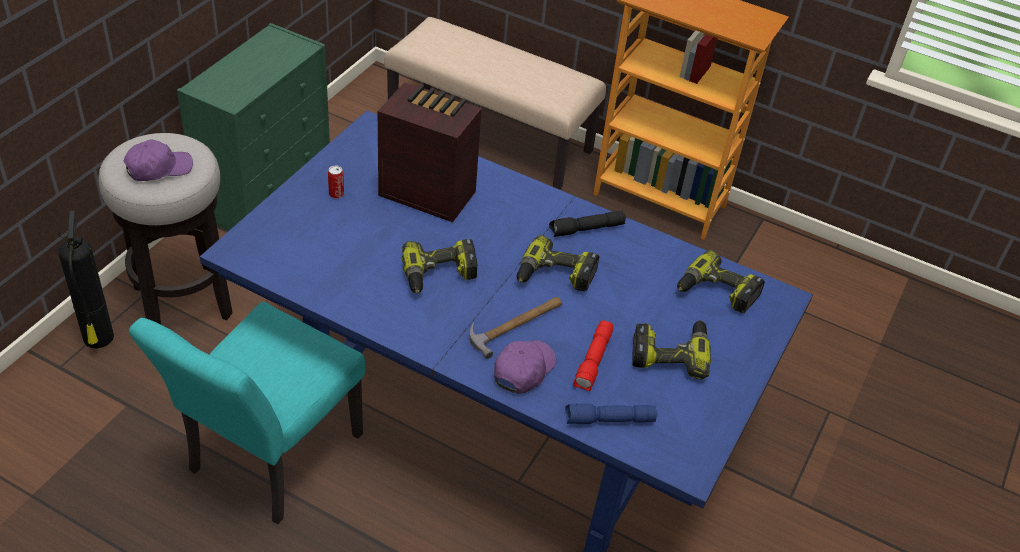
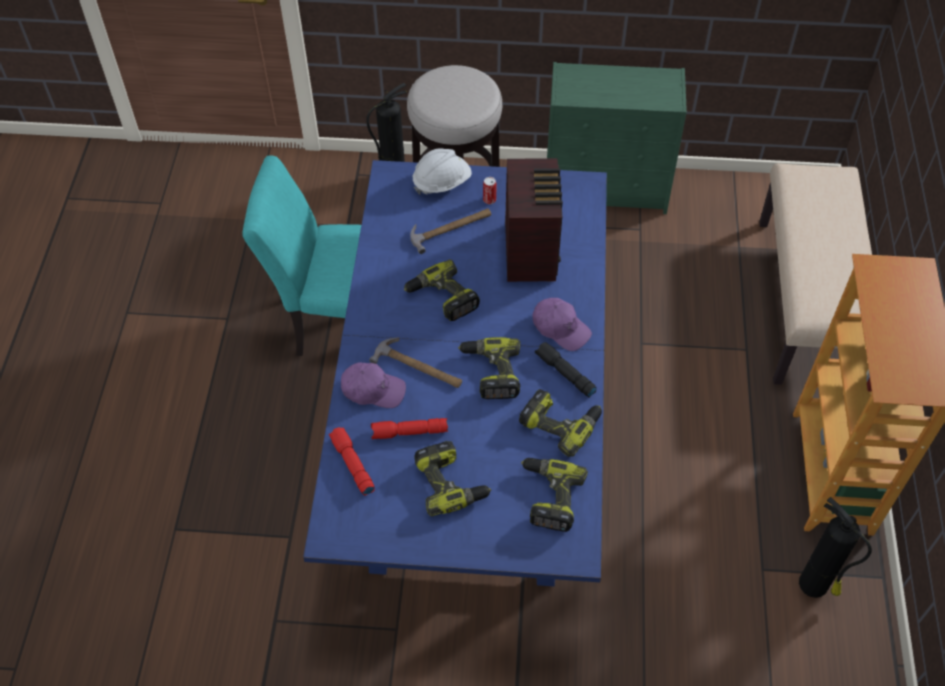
camera: 70 degrees right, 10 degrees up
purple cap [124,139,193,181] -> purple cap moved to [532,298,592,351]
blue flashlight [565,404,658,424] -> red flashlight [329,427,375,495]
none -> hammer [410,209,491,254]
none -> white hard hat [413,148,472,195]
none -> power drill [519,389,602,457]
none -> fire extinguisher [799,497,872,598]

